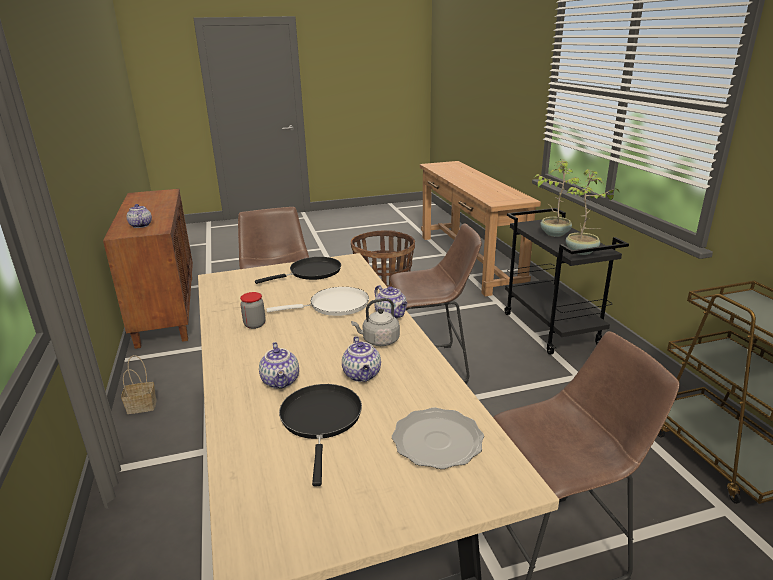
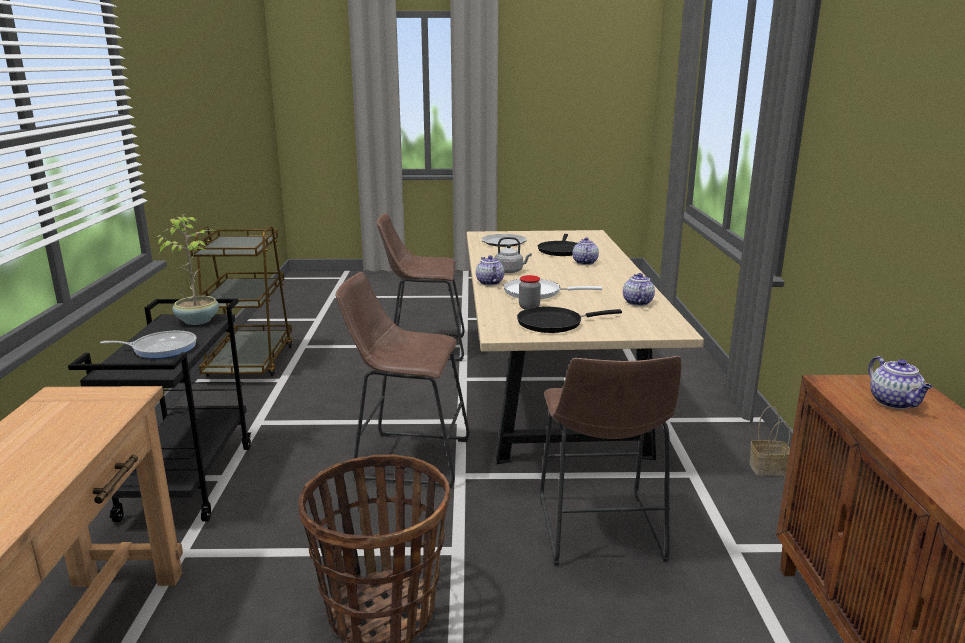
camera: 165 degrees left, 5 degrees down
jar [240,292,266,329] -> jar moved to [519,275,541,309]
teapot [342,336,381,382] -> teapot moved to [623,273,655,306]
potted plant [534,159,581,237] -> frying pan [100,331,197,359]

